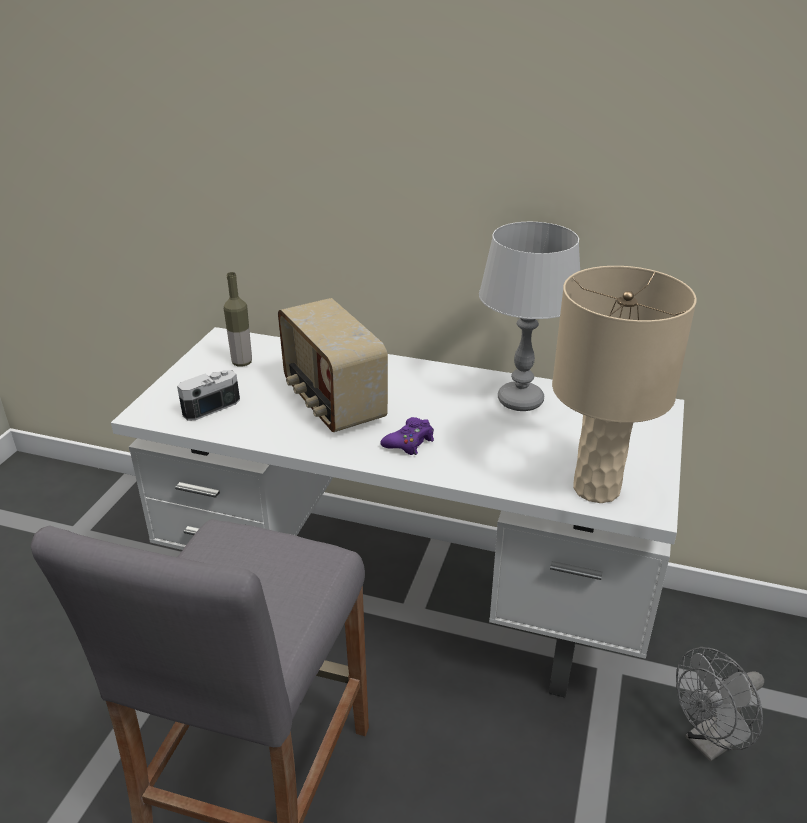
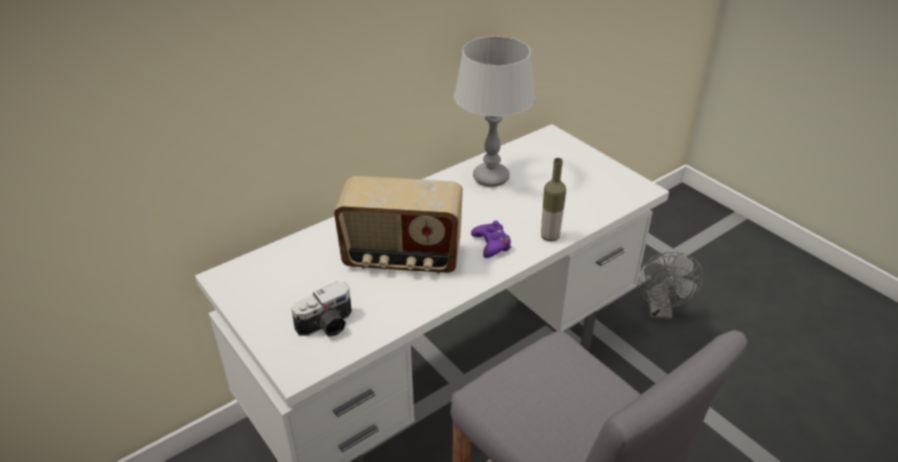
camera: 55 degrees left, 5 degrees up
camera [177,370,240,421] -> camera turned 120 degrees counterclockwise [291,282,352,337]
bottle [224,272,252,367] -> bottle moved to [541,158,566,242]
beige table lamp [552,266,697,503] -> none

